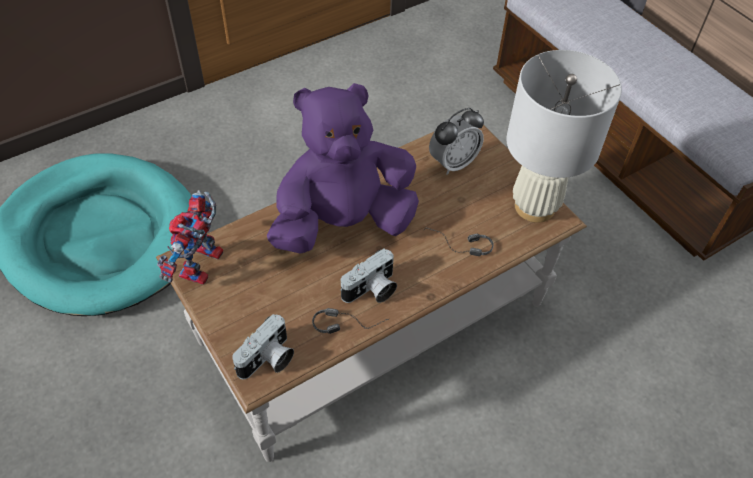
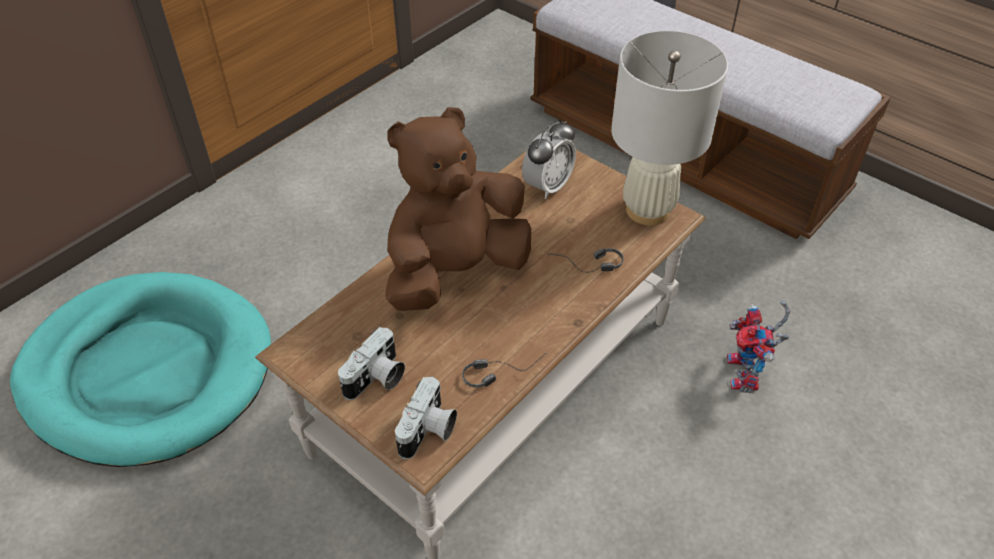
camera: 15 degrees left, 5 degrees down
toy robot [157,190,223,285] -> toy robot moved to [727,301,790,393]
purple plush toy [267,83,419,254] -> brown plush toy [385,107,531,311]
camera [340,248,397,303] -> camera moved to [338,327,405,400]

